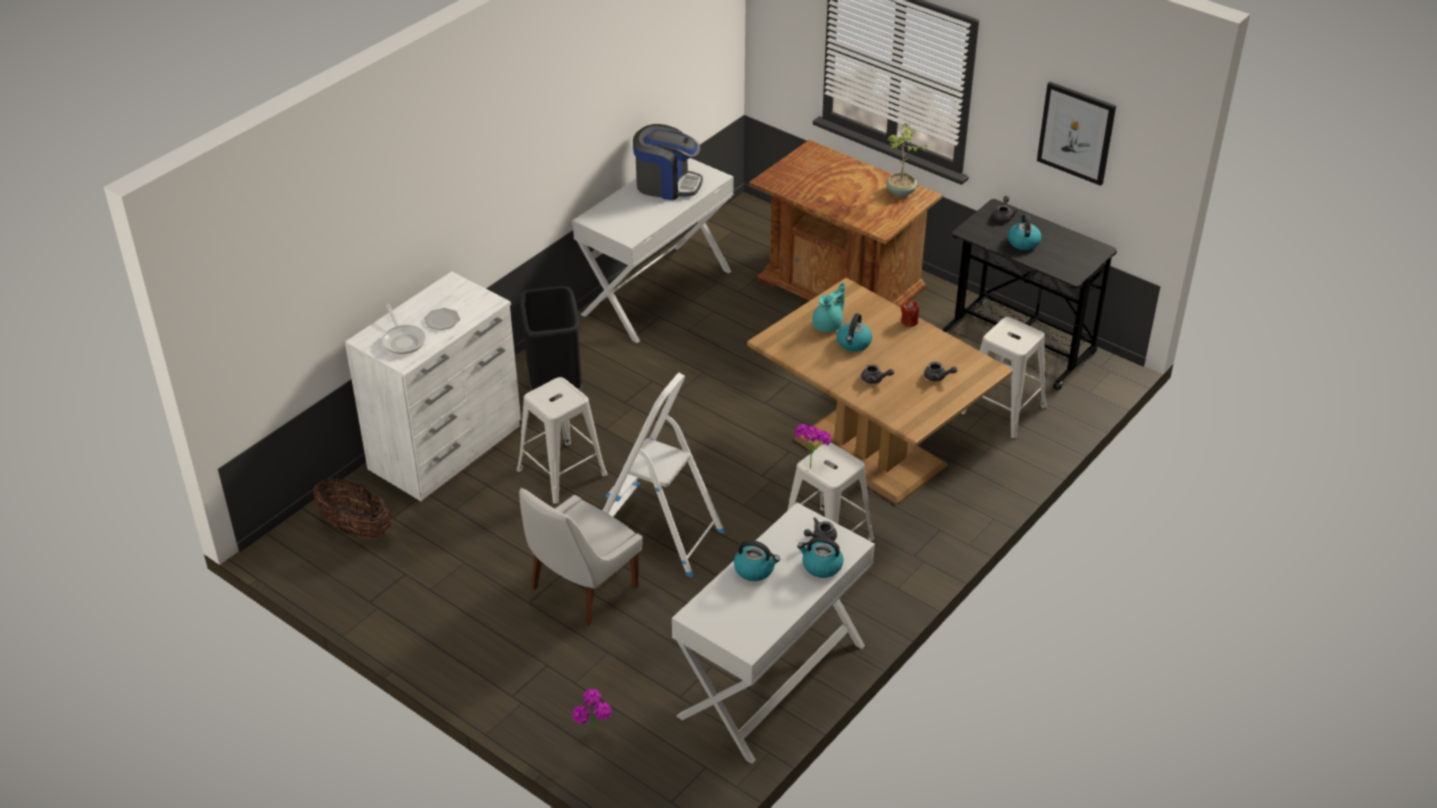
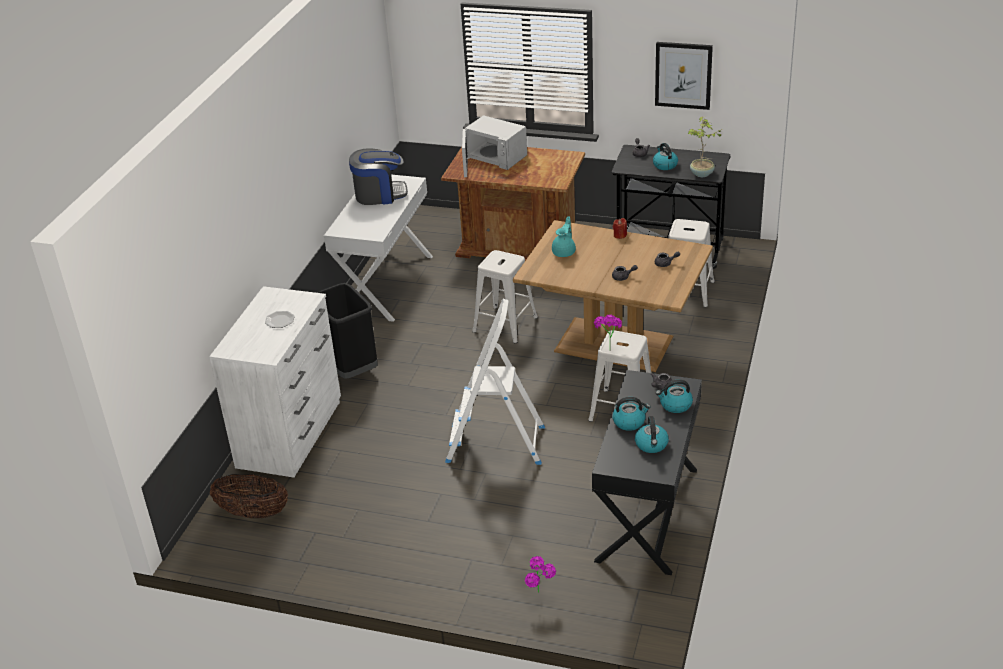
camera: 20 degrees left, 5 degrees down
frying pan [382,305,426,354] -> none
white stool [516,377,608,504] -> white stool moved to [472,250,538,343]
white chair [519,488,643,626] -> none
white console table [672,503,875,764] -> black console table [592,370,702,575]
kettle [837,313,872,352] -> kettle moved to [635,416,669,453]
potted plant [886,123,932,197] -> potted plant moved to [688,116,723,177]
none -> white microwave [462,115,527,177]

